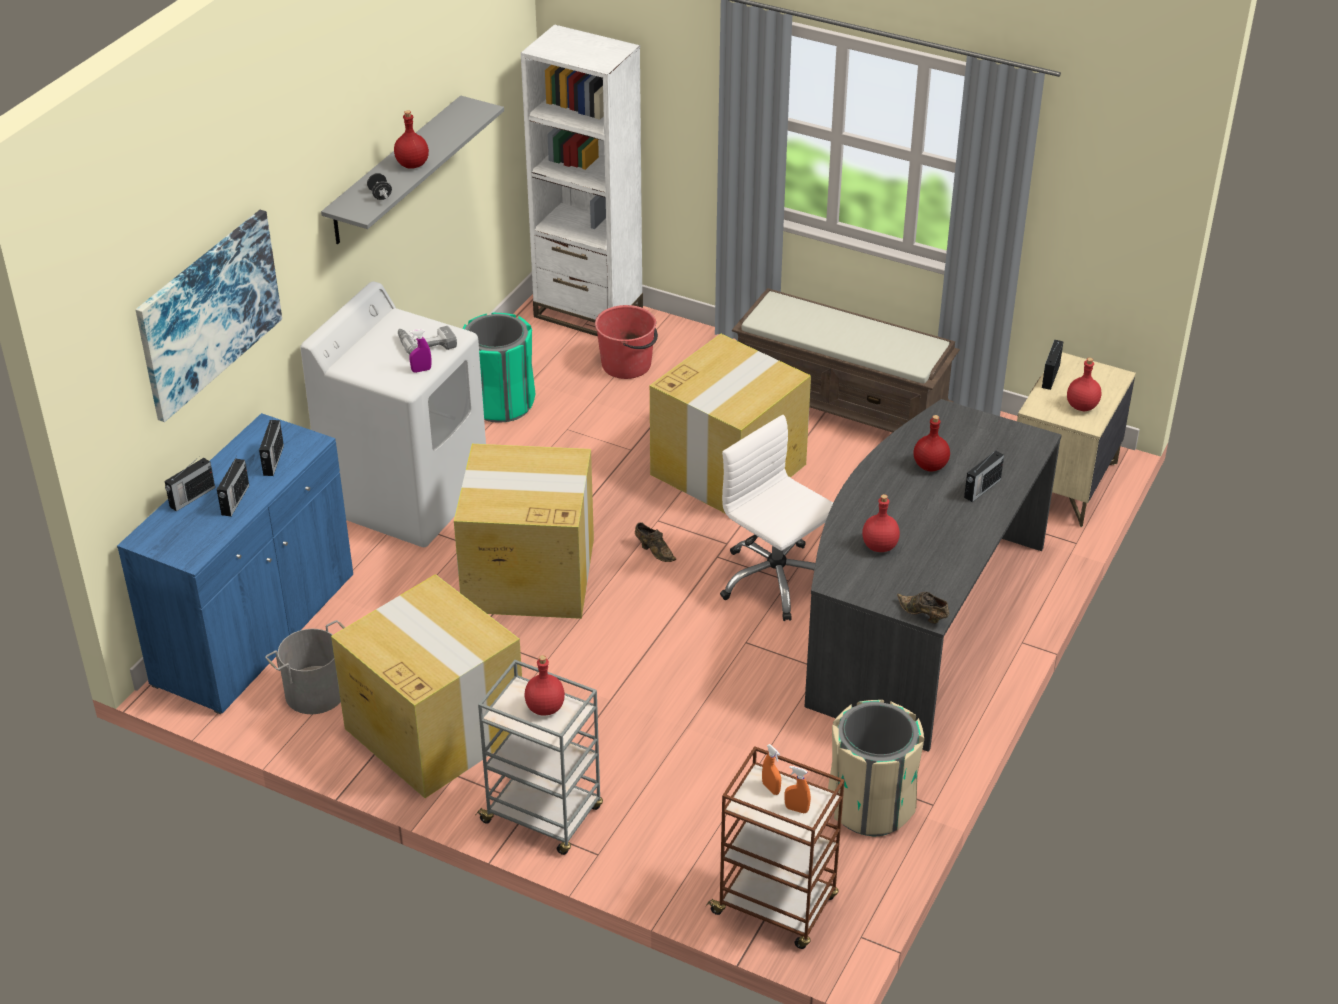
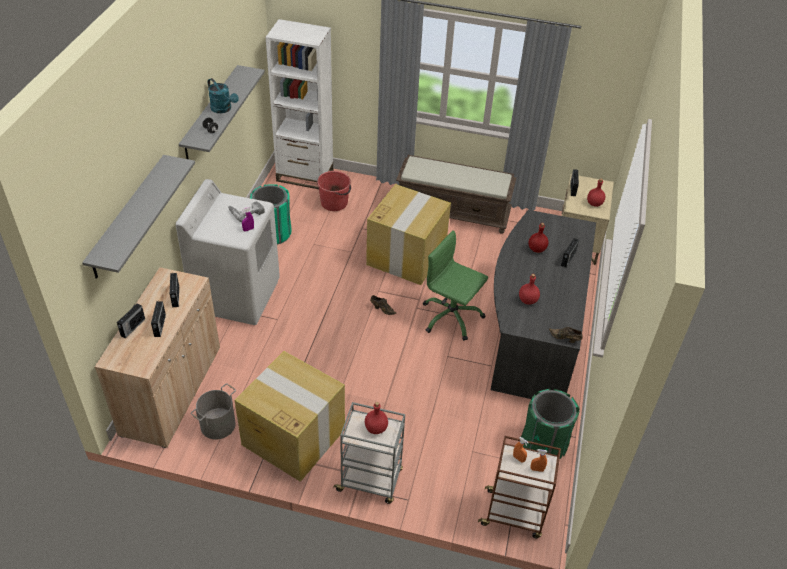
camera: 15 degrees left, 5 degrees up
blue cabinet [117,413,353,714] -> beige cabinet [95,267,220,448]
picture [135,210,282,422] -> grey shelf [82,155,195,279]
red bottle [394,110,429,169] -> turquoise watering can [208,78,239,113]
cardboard box [454,444,594,619] -> none
white office chair [720,415,833,621] -> green office chair [423,230,488,341]
beige trash can [828,700,924,836] -> green trash can [521,389,580,459]

